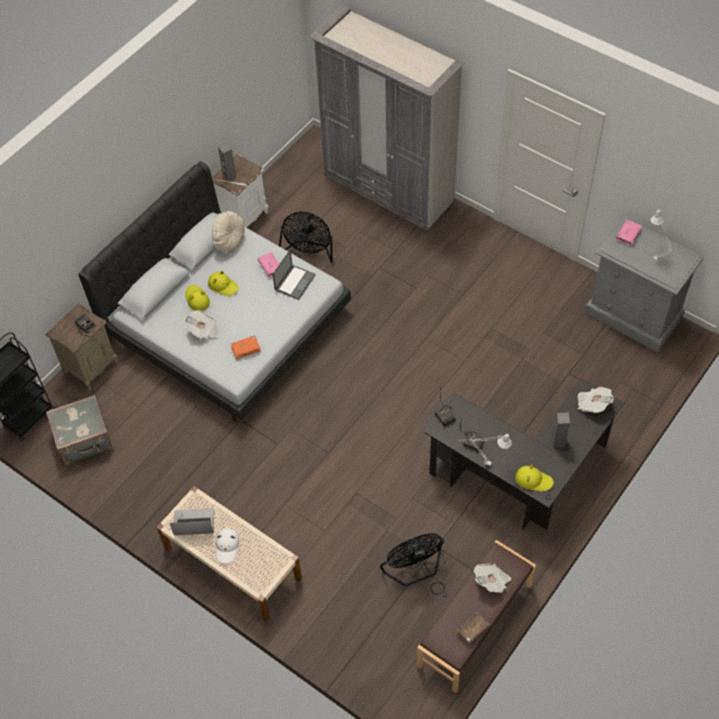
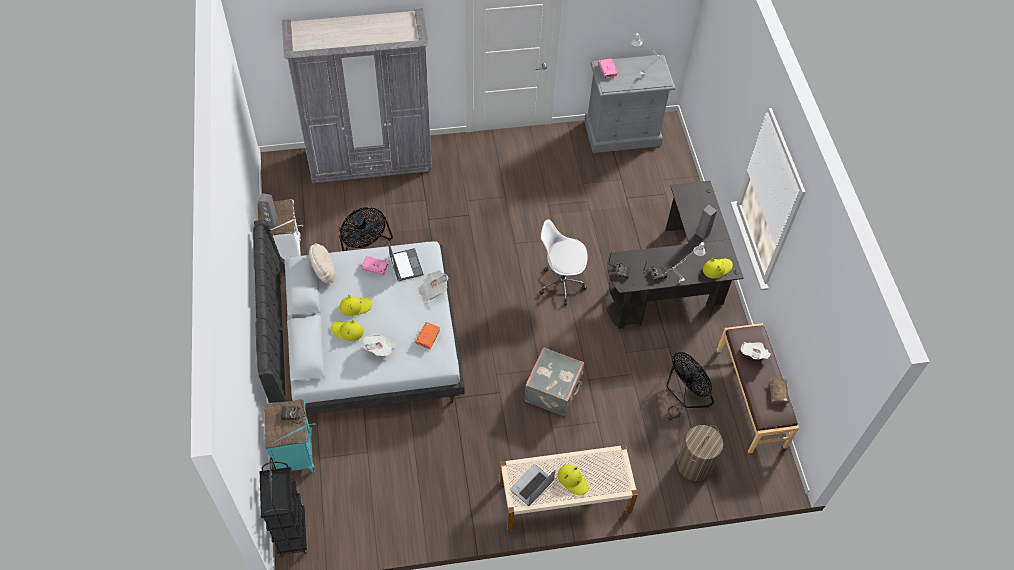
camera: 50 degrees left, 0 degrees up
beige nightstand [46,303,118,390] -> turquoise nightstand [264,399,316,472]
grey suitcase [46,395,113,465] -> grey suitcase moved to [524,347,585,416]
white hat [215,528,240,564] -> yellow hat [558,464,589,495]
black fan [380,533,447,597] -> black fan turned 120 degrees clockwise [667,352,714,420]
newspaper [578,387,614,413] -> newspaper moved to [417,270,449,301]
none -> white office chair [539,219,588,306]
none -> laundry basket [677,425,723,481]

